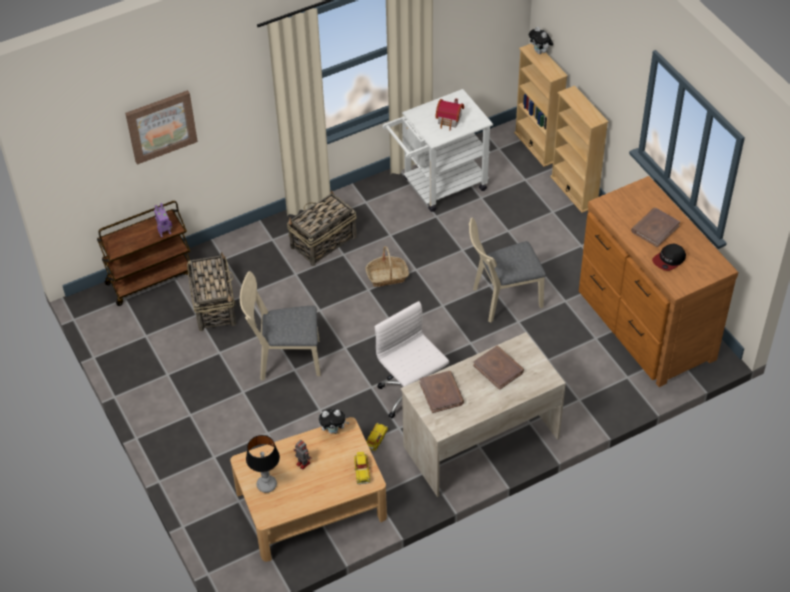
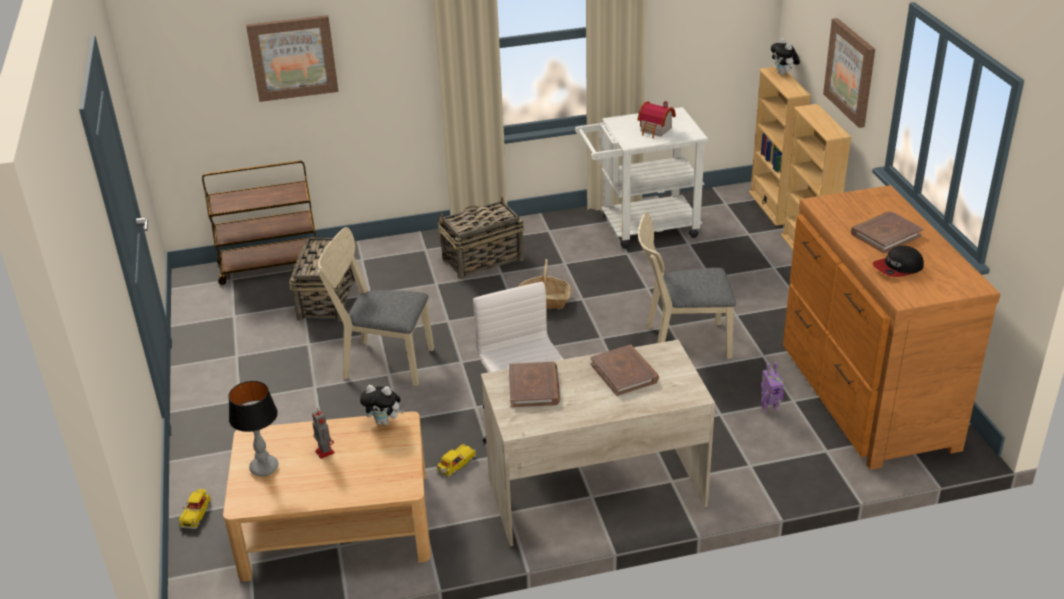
camera: 15 degrees right, 15 degrees down
toy robot [154,203,172,237] -> toy robot moved to [761,363,784,413]
toy car [354,452,371,484] -> toy car moved to [178,489,211,529]
none -> picture [823,18,875,128]

